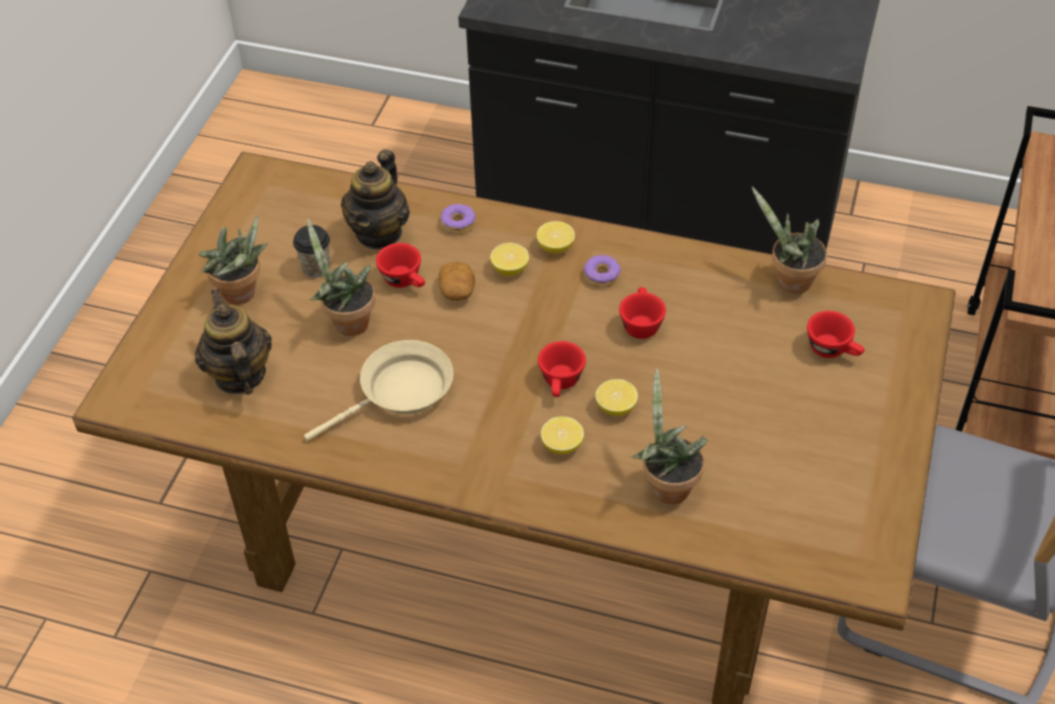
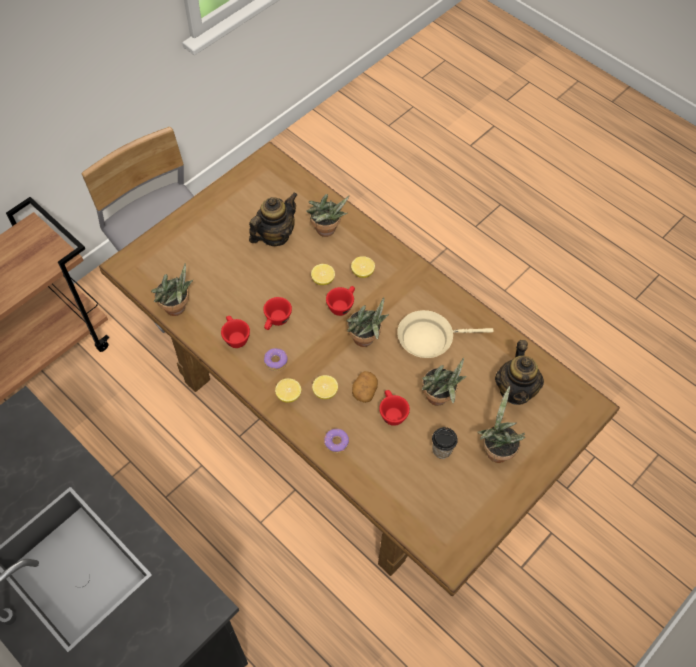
camera: 155 degrees left, 10 degrees up
teapot [341,149,410,250] -> teapot moved to [249,193,297,246]
red cup [807,311,865,358] -> red cup moved to [221,316,250,348]
none -> potted plant [346,297,389,347]

